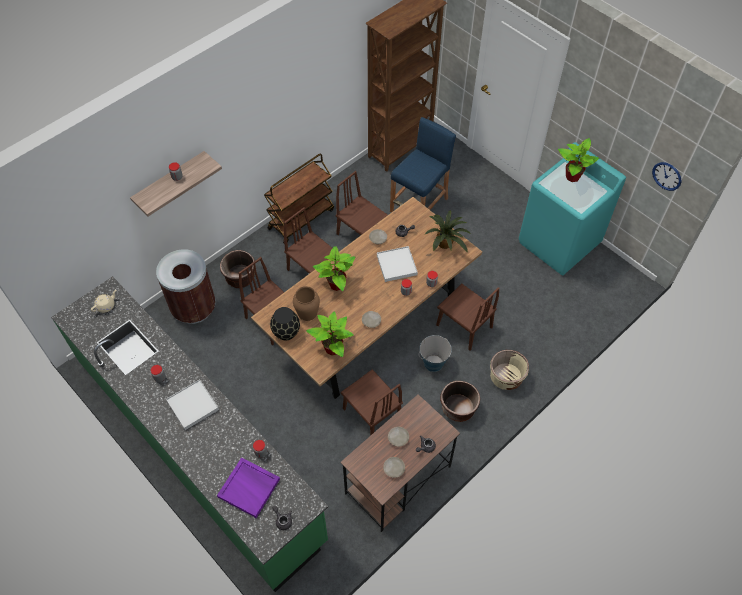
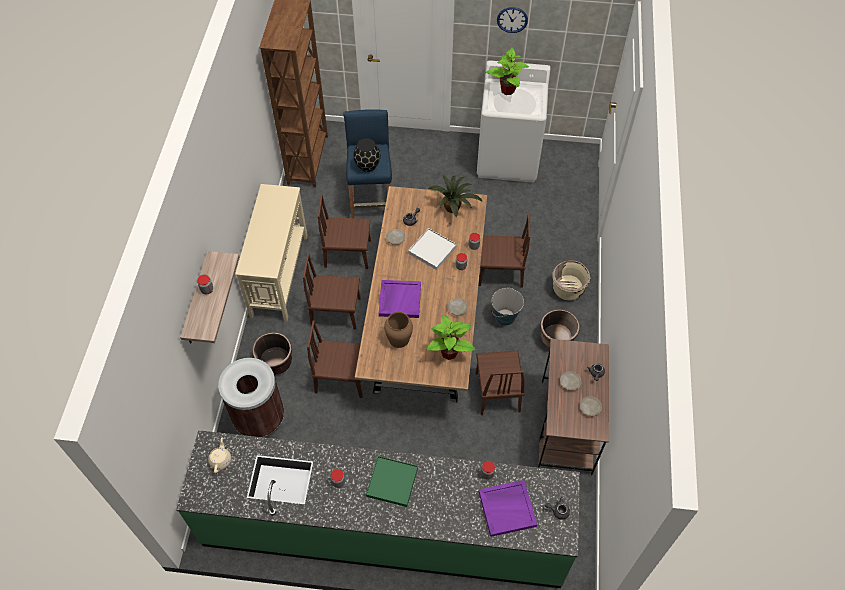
camera: 40 degrees left, 0 degrees up
white tray [166,379,219,430] -> green tray [366,456,418,507]
brown cart [264,153,334,243] -> beige console table [235,184,308,321]
black vase [270,307,300,340] -> black vase moved to [353,138,381,172]
potted plant [312,246,355,291] -> purple tray [379,280,421,318]
brown chair [341,369,403,436] -> brown chair turned 75 degrees clockwise [475,350,525,415]
turquoise washing machine [519,142,626,275] -> white washing machine [477,60,551,183]
wall clock [652,162,682,191] -> wall clock moved to [497,7,528,33]

